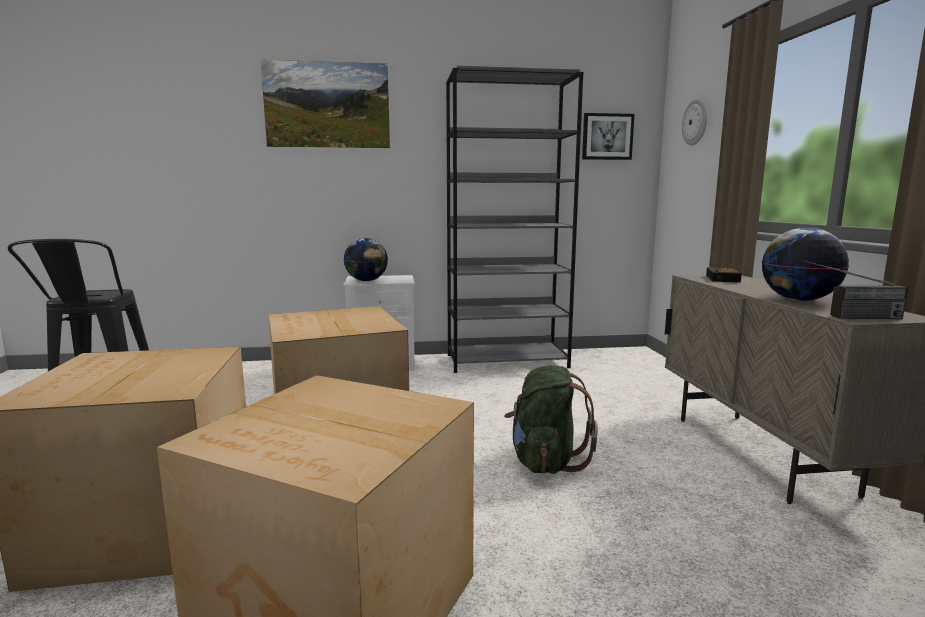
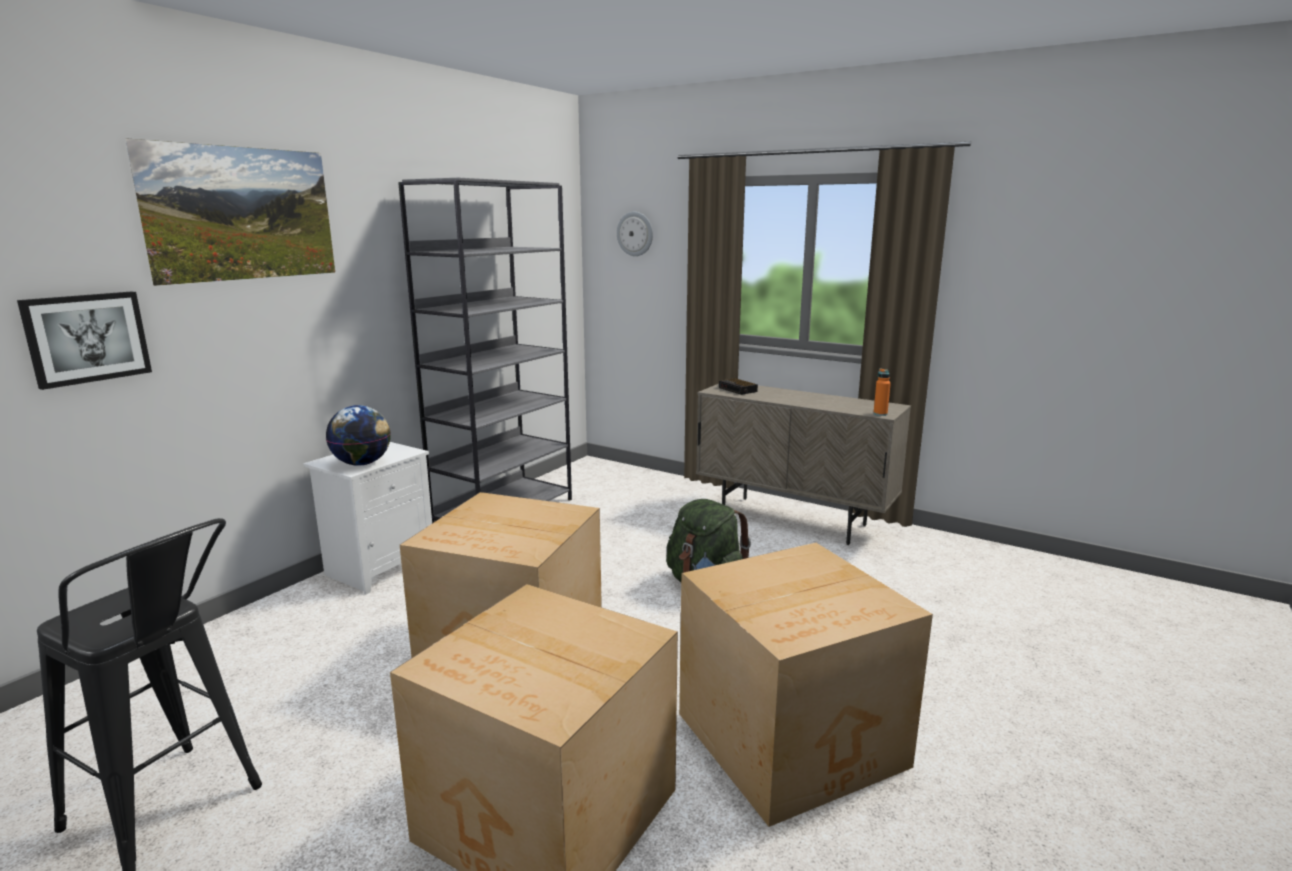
camera: 50 degrees left, 5 degrees up
picture [582,113,634,160] -> picture moved to [17,291,152,390]
globe [762,227,849,301] -> none
radio [804,261,908,319] -> orange bottle [873,369,891,416]

